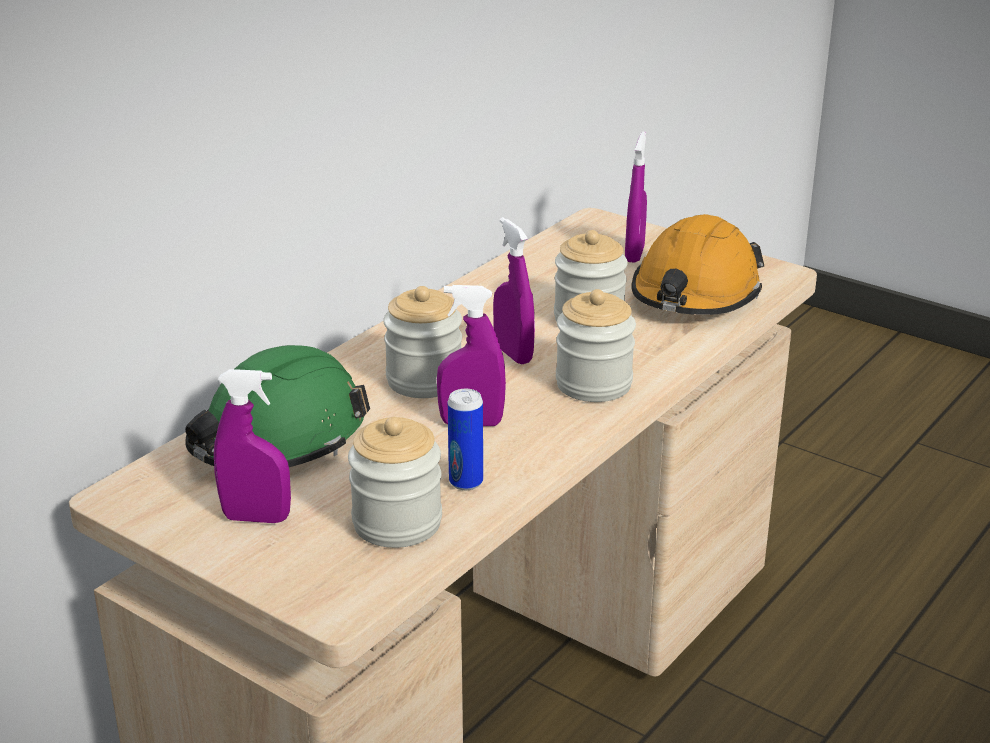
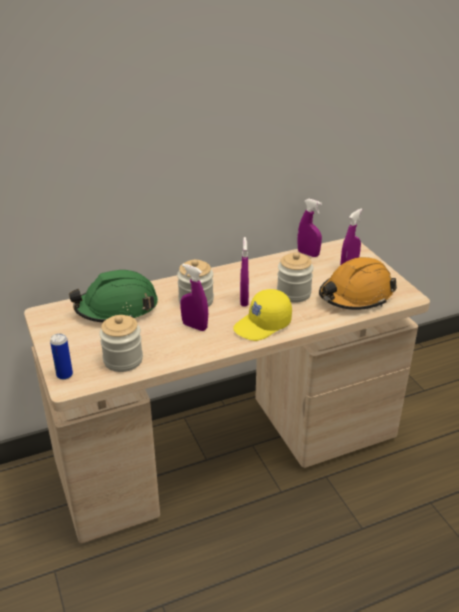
camera: 30 degrees right, 5 degrees up
purple spray bottle [214,369,291,523] -> purple spray bottle moved to [297,199,322,257]
can [448,389,483,490] -> can moved to [50,333,73,380]
jar [556,289,636,402] -> yellow cap [233,289,292,341]

